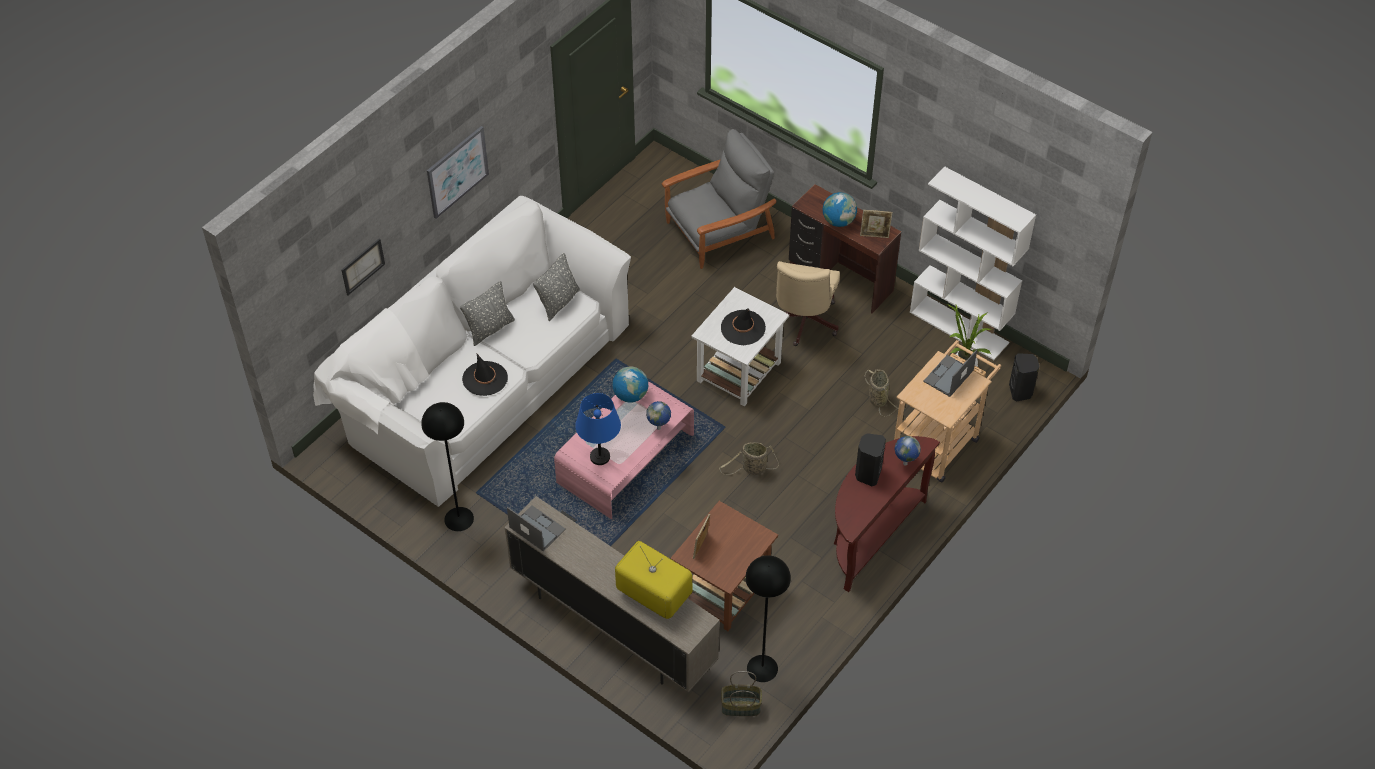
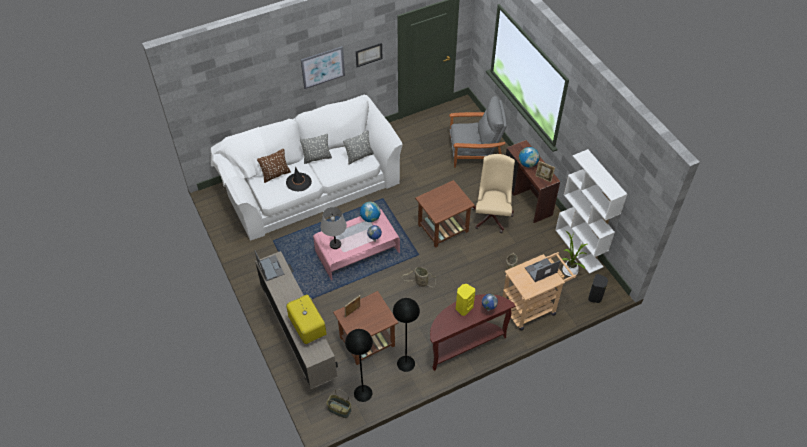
camera: 25 degrees right, 0 degrees up
picture [342,238,385,295] -> picture moved to [356,43,383,67]
black floor lamp [421,402,474,531] -> black floor lamp moved to [393,298,420,372]
blue table lamp [575,393,621,465] -> grey table lamp [320,207,347,249]
white side table [691,287,789,406] -> brown side table [415,180,475,248]
black hat [721,308,766,345] -> none
beige office chair [776,261,840,346] -> beige office chair turned 150 degrees clockwise [472,154,515,233]
black speaker [855,433,886,486] -> yellow speaker [456,284,475,316]
none -> brown pillow [257,148,291,183]

